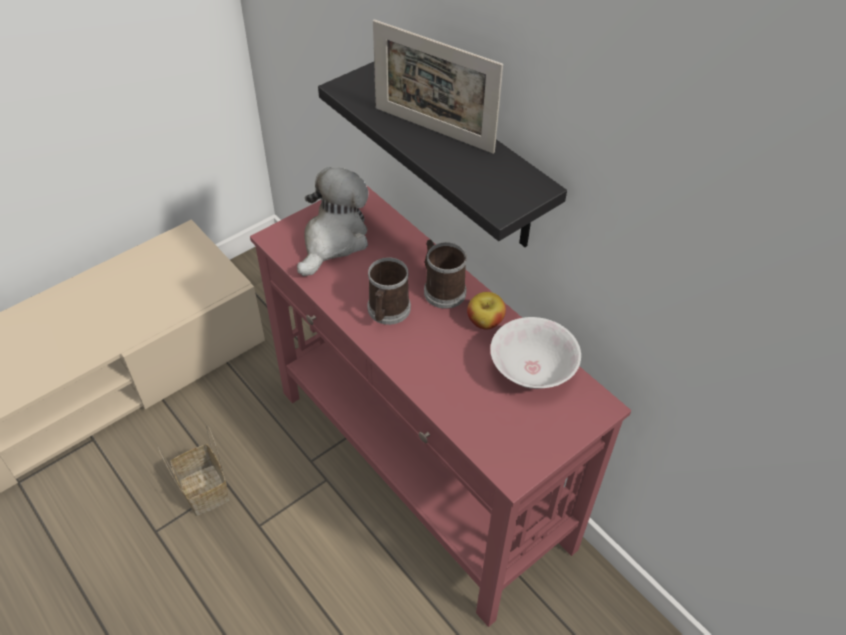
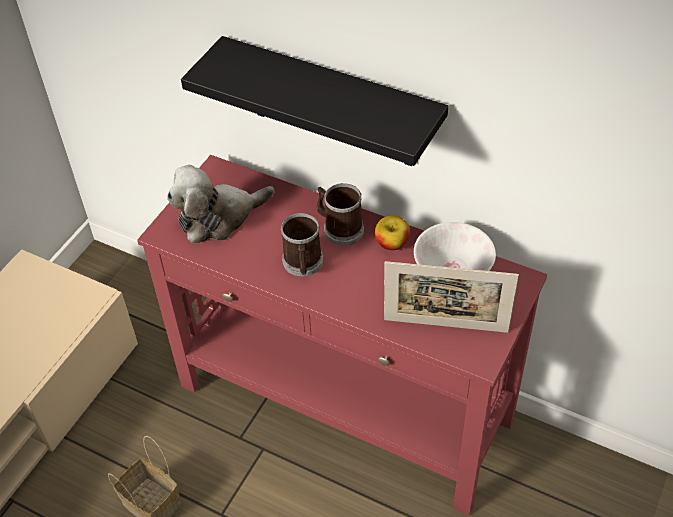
camera: 20 degrees left, 0 degrees up
plush toy [297,167,369,276] -> plush toy turned 120 degrees counterclockwise [167,165,275,243]
picture frame [373,19,503,154] -> picture frame moved to [384,261,519,333]

